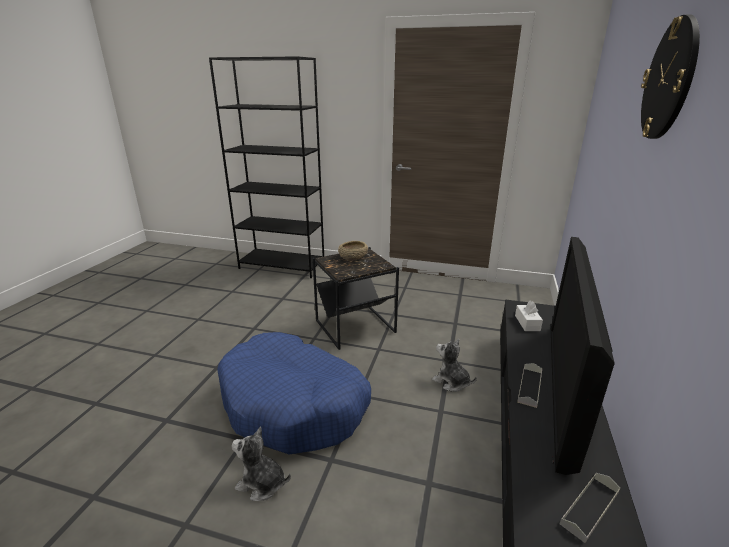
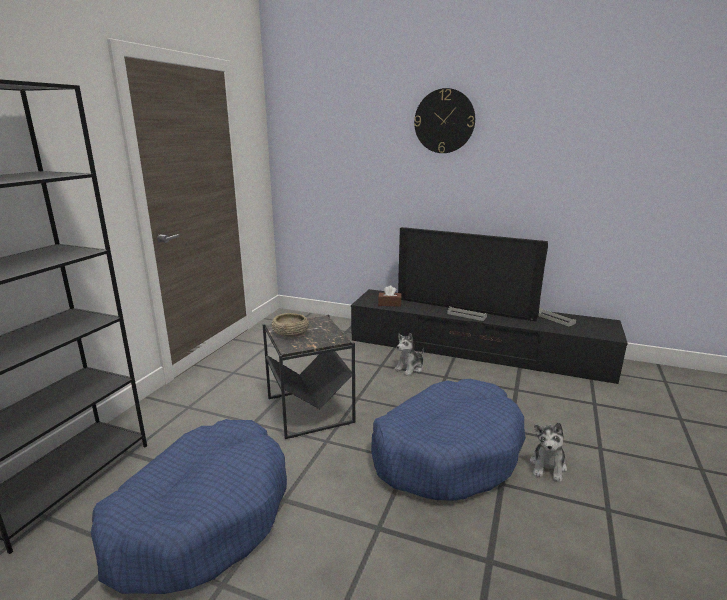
camera: 85 degrees left, 5 degrees down
white tissue box [515,301,543,331] -> brown tissue box [378,285,402,307]
none -> blue dog bed [90,419,287,594]

